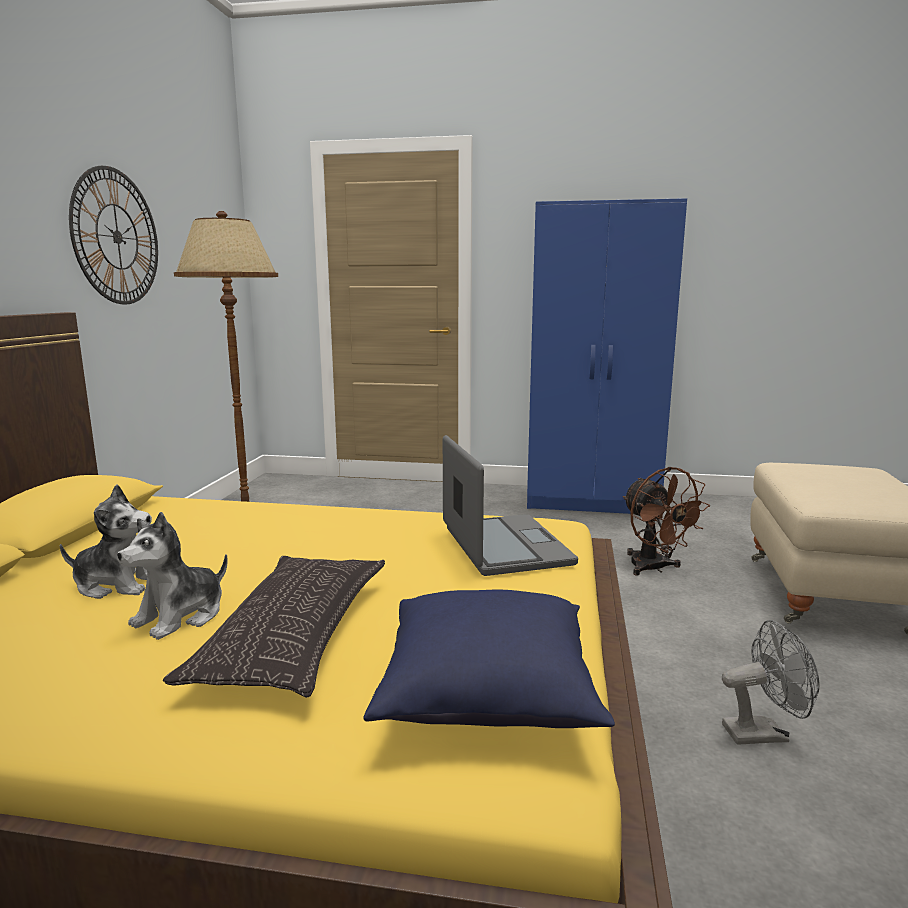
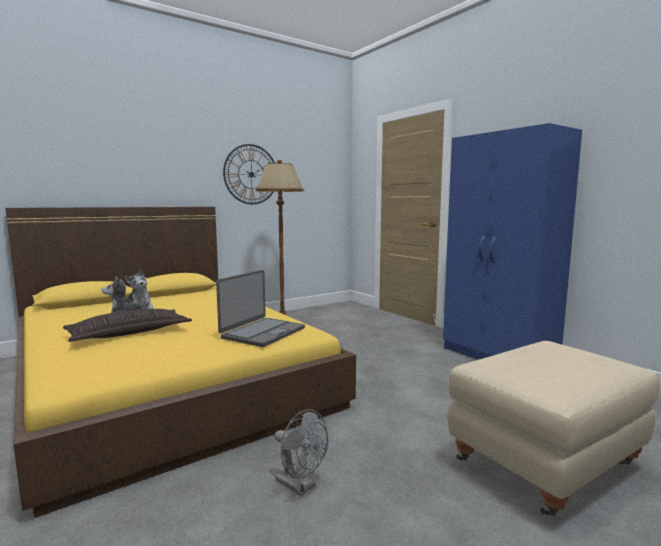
camera: 45 degrees right, 5 degrees down
blue pillow [364,590,615,728] -> none
brown fan [623,467,710,576] -> none

